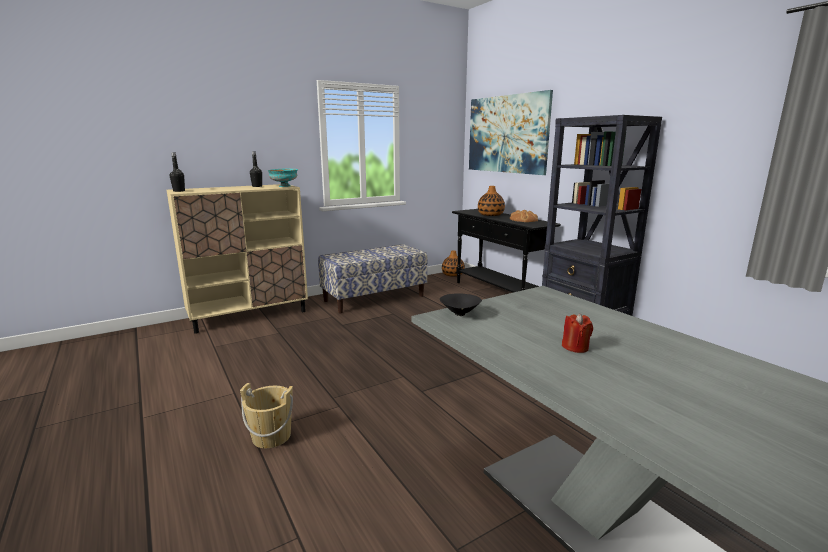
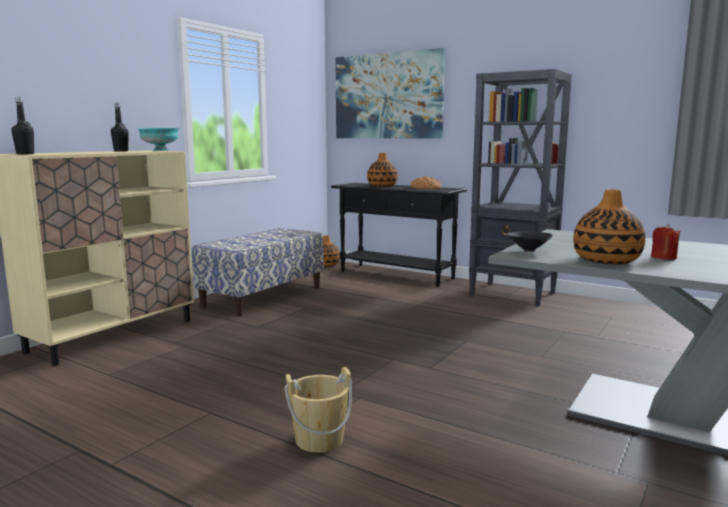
camera: 25 degrees left, 5 degrees down
none -> vase [573,189,646,264]

